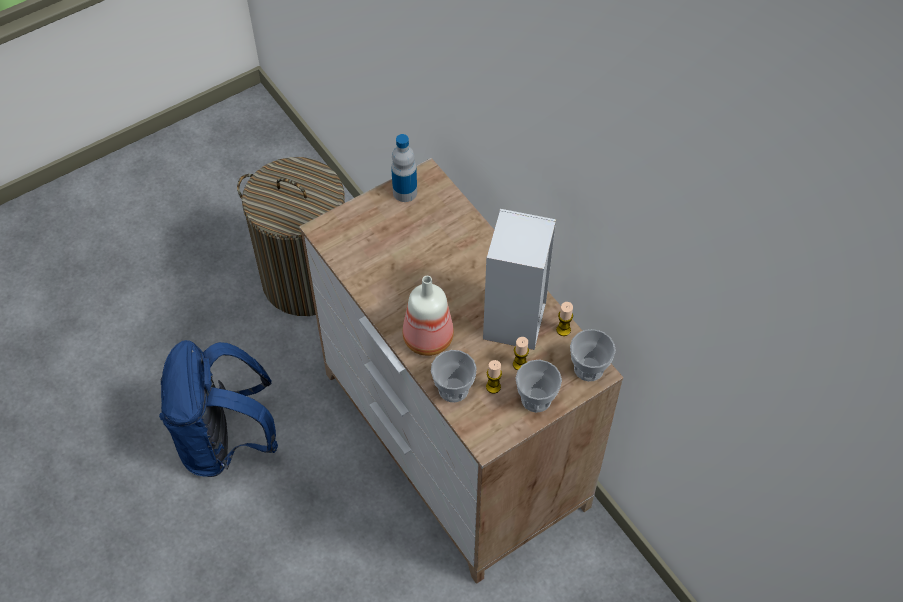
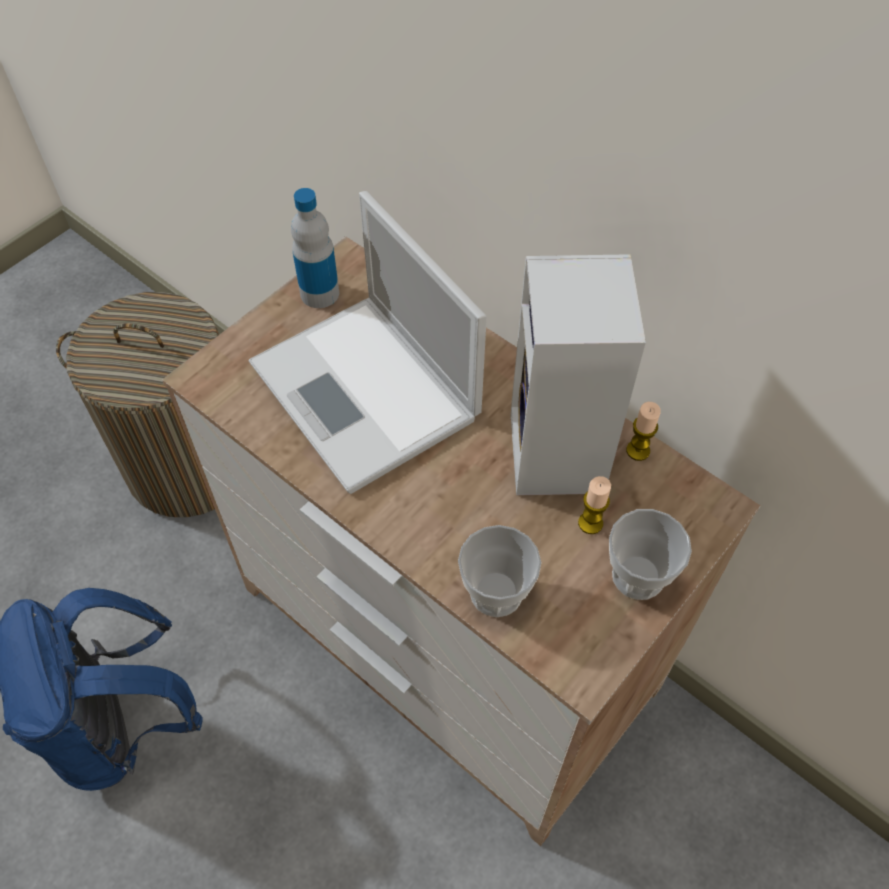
camera: 15 degrees left, 0 degrees up
bottle [403,276,454,356] -> none
candle [486,360,502,394] -> none
cup [570,329,616,381] -> none
none -> laptop [249,191,487,494]

